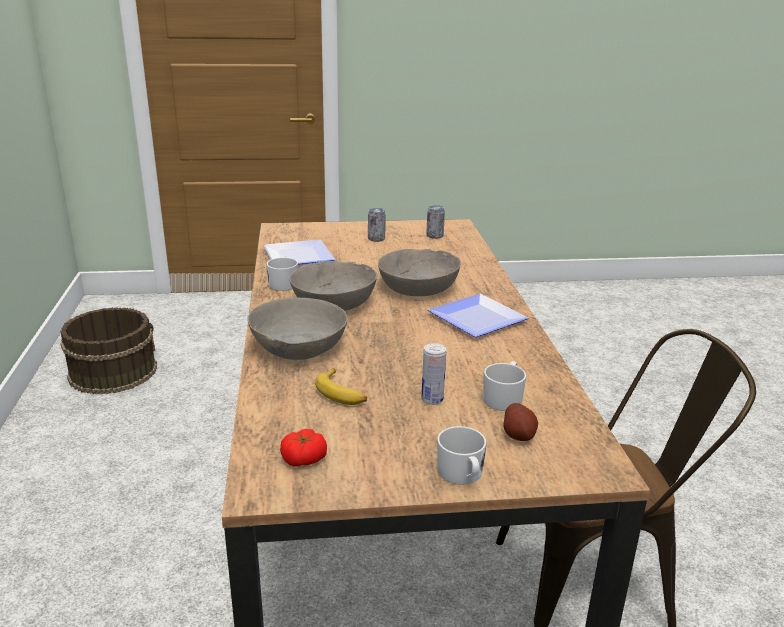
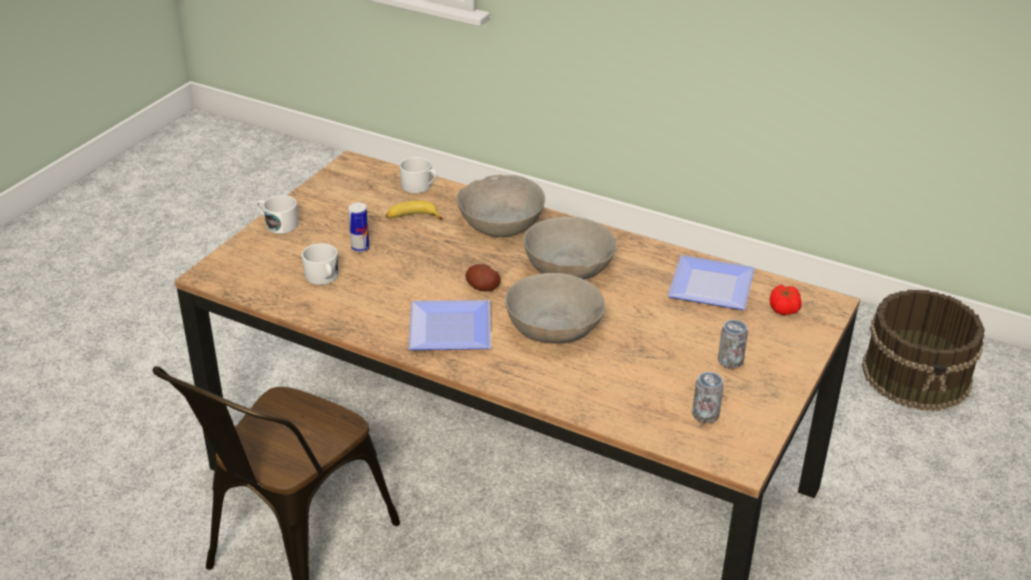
camera: 125 degrees right, 10 degrees up
white mug [267,256,298,291] -> white mug moved to [399,157,437,193]
tomato [280,429,327,467] -> tomato moved to [770,285,802,315]
potato [503,403,538,441] -> potato moved to [466,264,501,291]

